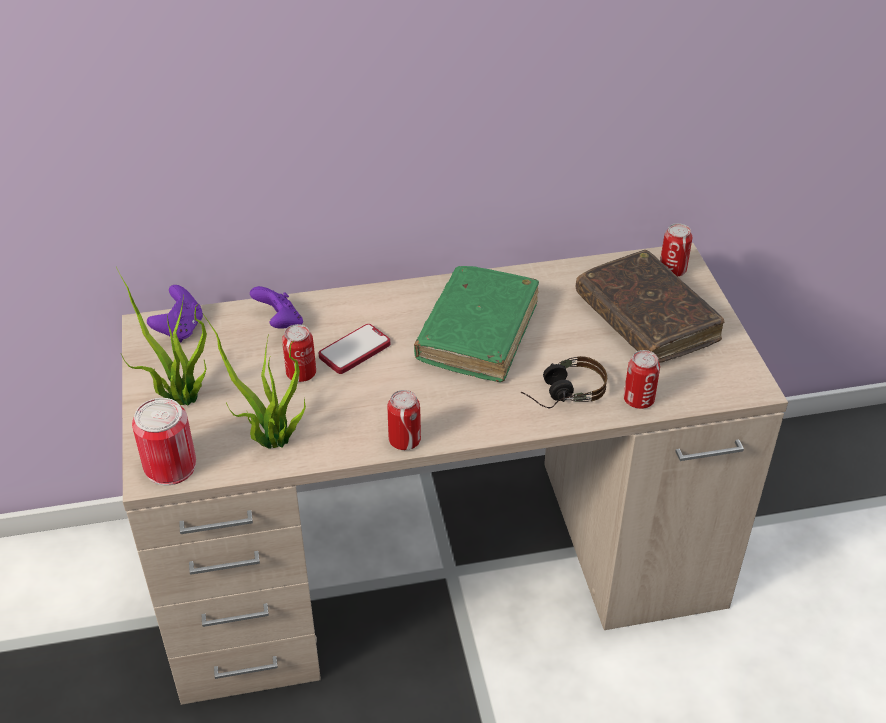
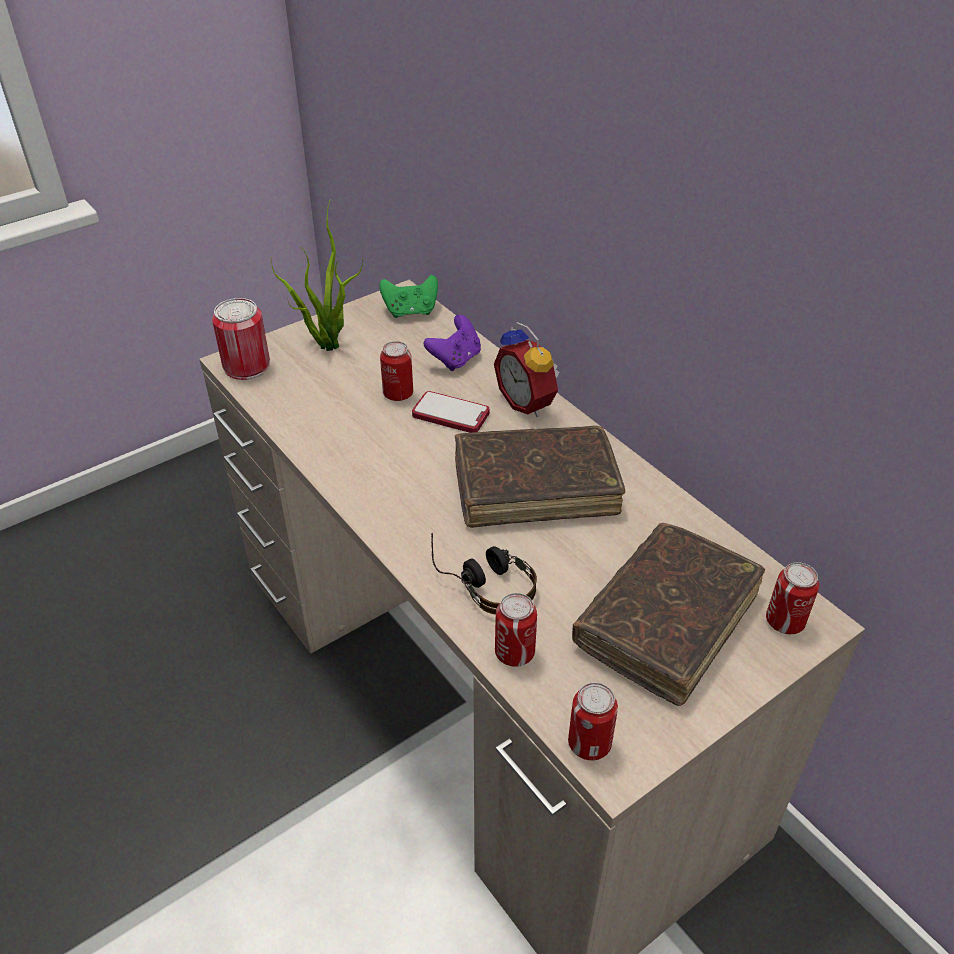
camera: 65 degrees right, 0 degrees up
purple game controller [147,285,203,343] -> green game controller [379,275,438,318]
potted plant [202,313,306,449] -> none
can [387,390,421,450] -> can moved to [568,682,618,760]
green book [414,266,539,382] -> brown book [455,426,625,528]
none -> alarm clock [494,322,559,417]

